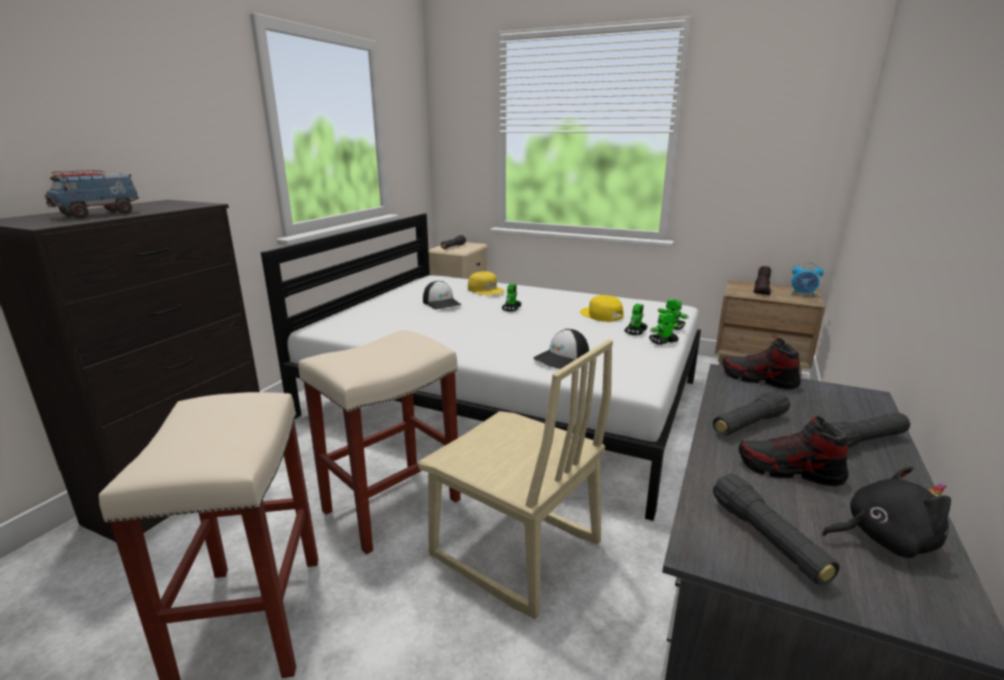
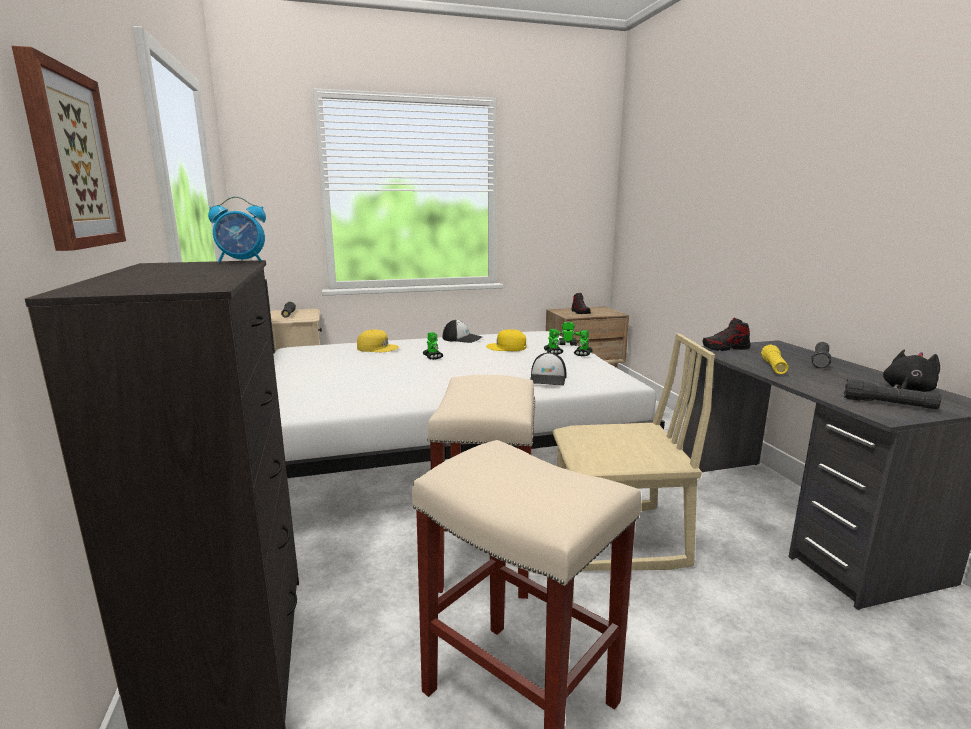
camera: 40 degrees left, 5 degrees down
toy truck [45,170,139,218] -> none
cap [423,281,462,309] -> cap moved to [443,320,482,343]
black flashlight [713,390,790,436] -> yellow flashlight [761,345,789,374]
shoe [739,417,849,486] -> none
alarm clock [792,262,823,297] -> alarm clock moved to [208,196,266,263]
none -> picture [12,46,126,251]

